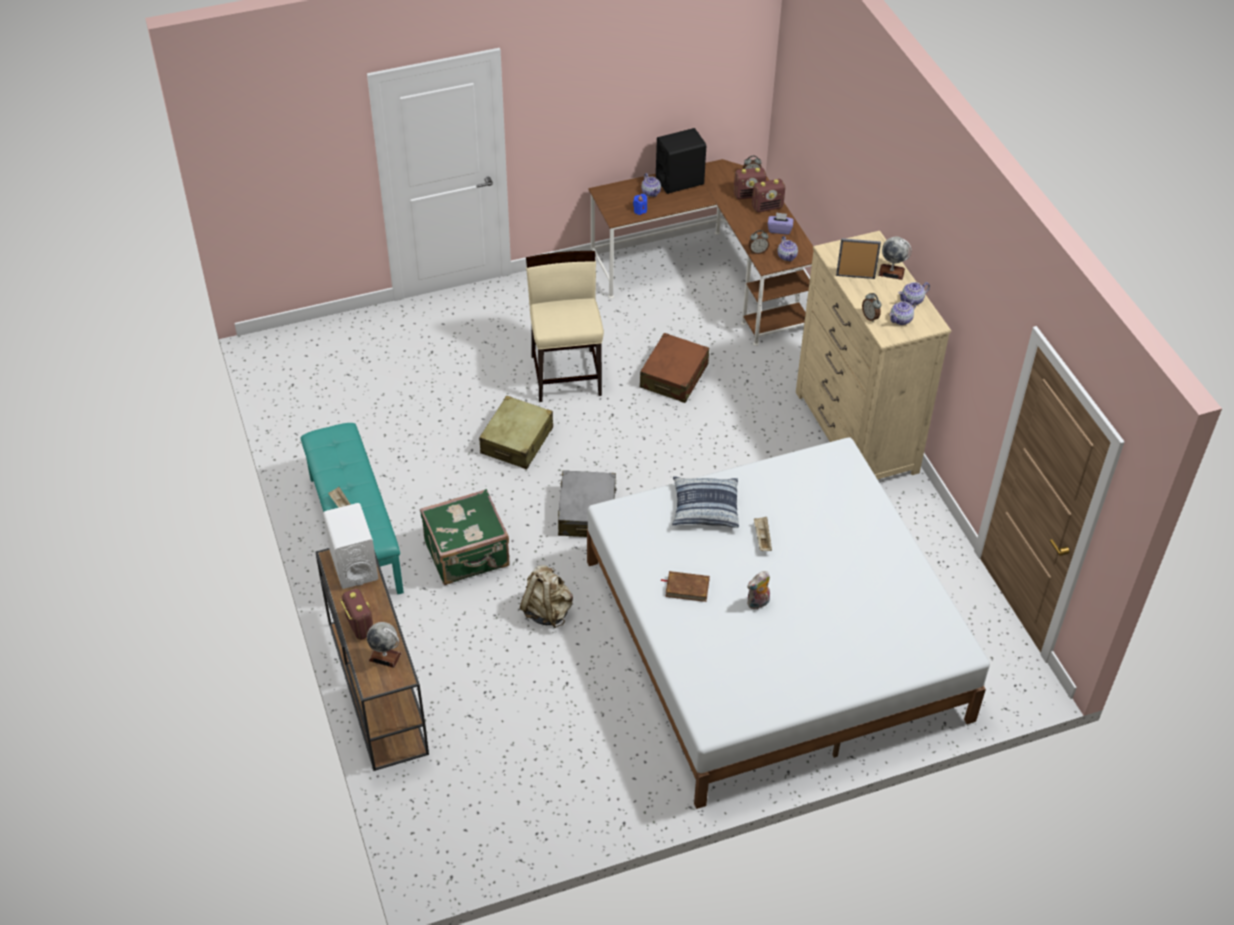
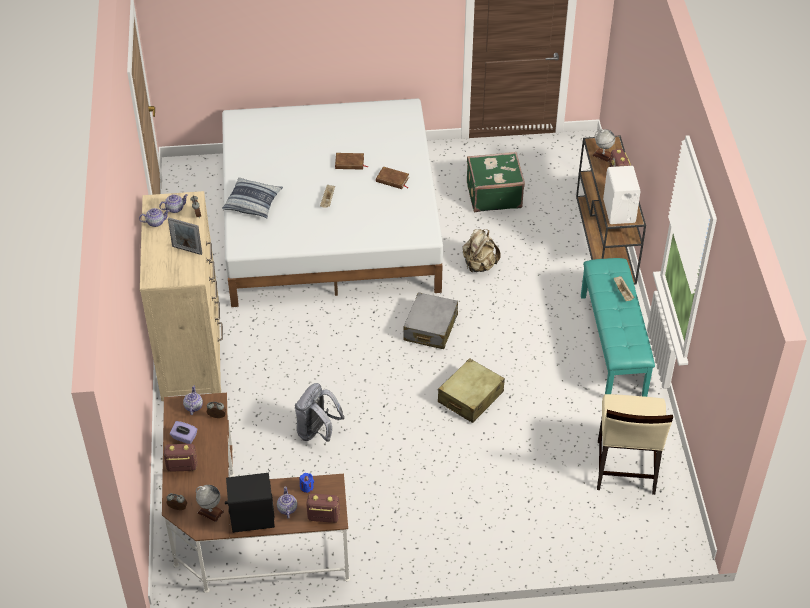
camera: 165 degrees left, 0 degrees up
green suitcase [420,489,510,585] -> green suitcase moved to [467,152,525,212]
beige chair [526,251,604,402] -> beige chair moved to [597,394,673,495]
brown suitcase [640,333,709,403] -> grey backpack [295,383,345,442]
pillow [672,476,739,528] -> pillow moved to [222,178,283,218]
radio [734,168,766,199] -> radio moved to [306,493,340,523]
plush toy [747,571,770,609] -> brown book [335,153,368,170]
globe [878,237,911,280] -> globe moved to [196,485,224,522]

